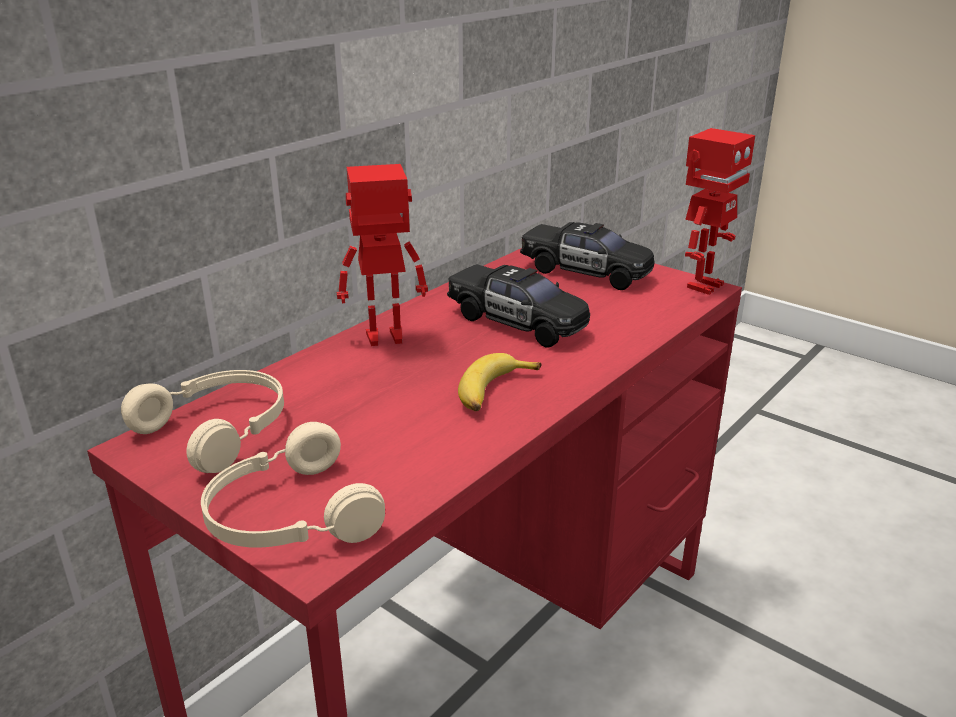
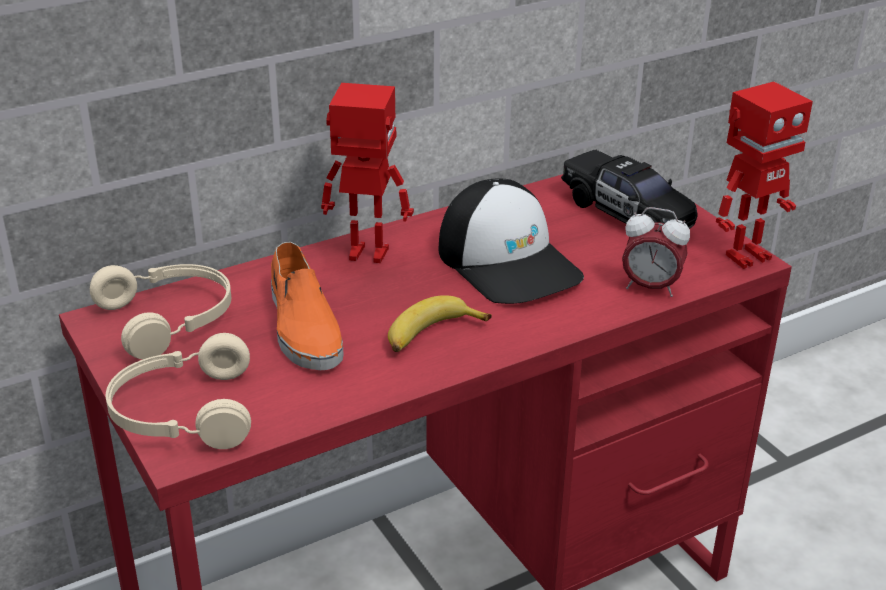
camera: 20 degrees right, 5 degrees up
black toy car [447,264,590,348] -> cap [439,179,584,304]
none -> orange shoe [271,242,343,370]
none -> alarm clock [622,207,690,297]

